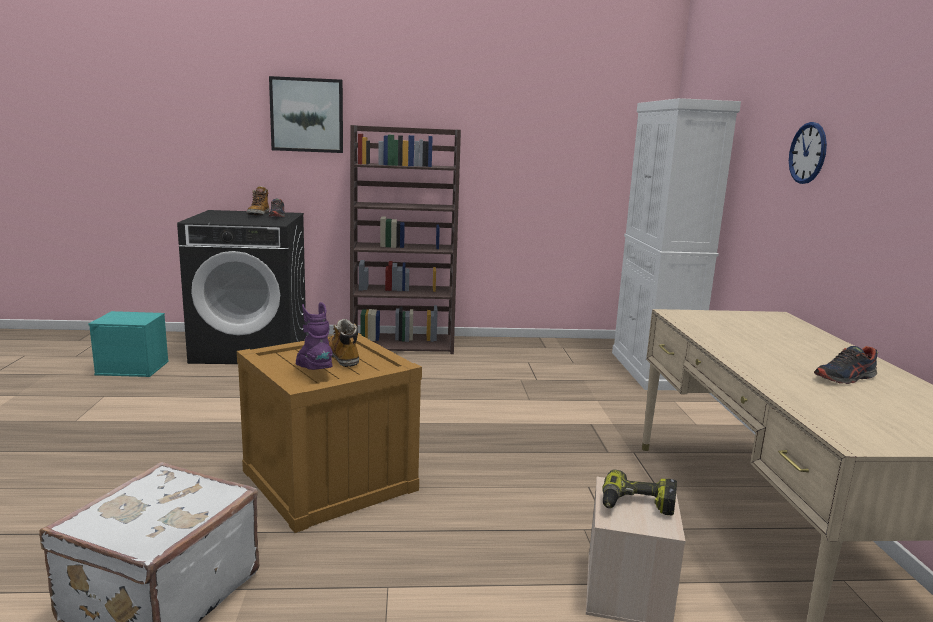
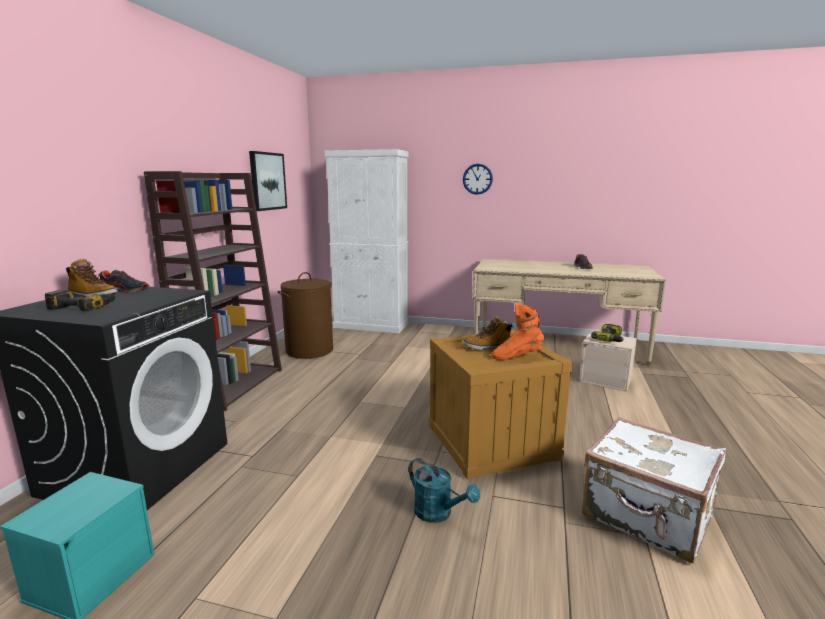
camera: 70 degrees left, 0 degrees up
picture [269,76,343,153] -> picture moved to [249,151,287,211]
purple boot [296,302,333,370] -> orange boot [492,303,544,360]
none -> power drill [44,289,116,311]
none -> brown laundry basket [278,272,333,359]
none -> turquoise watering can [409,458,480,523]

